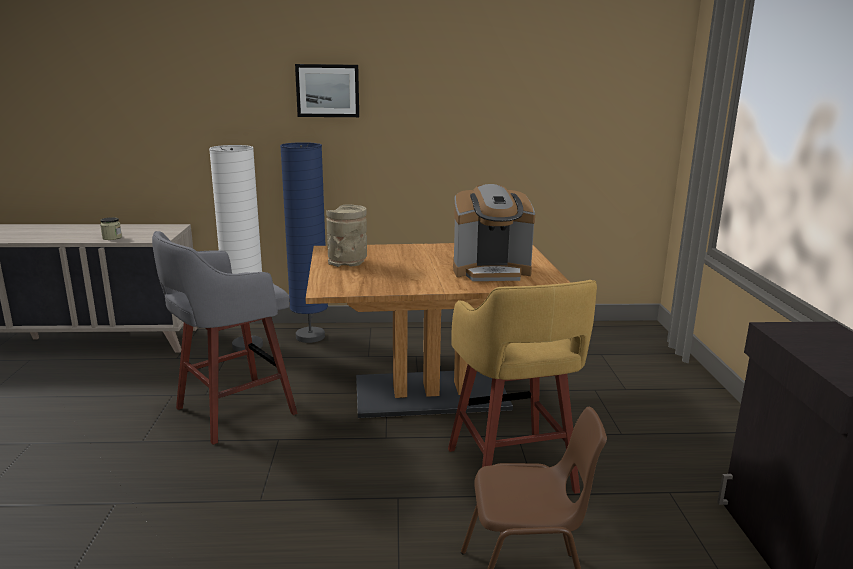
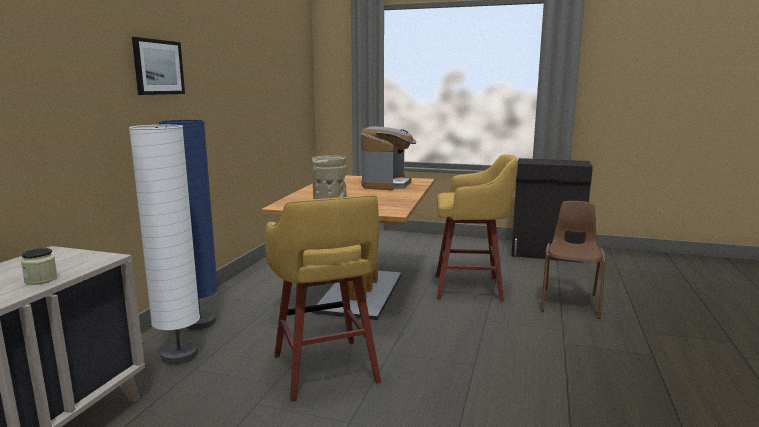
camera: 70 degrees left, 5 degrees down
grey stool [152,231,297,445] -> yellow stool [265,195,381,402]

